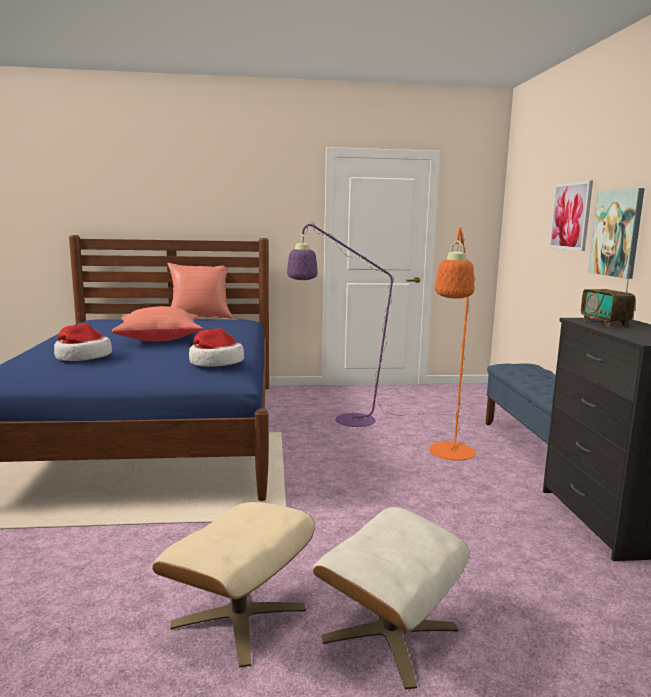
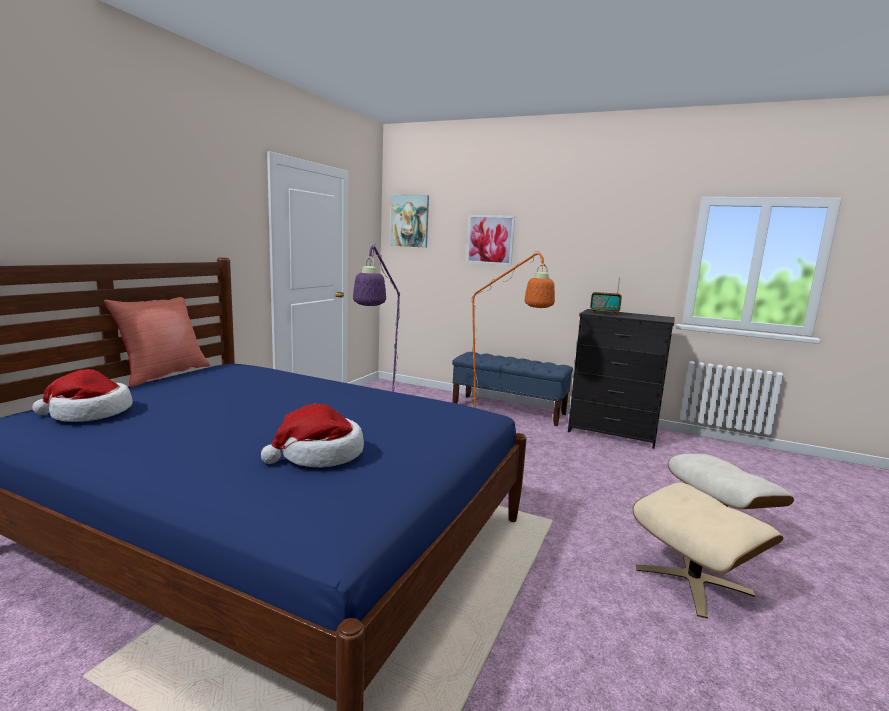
camera: 60 degrees left, 0 degrees up
red pillow [112,306,203,341] -> none
hat [189,328,244,367] -> hat moved to [32,369,133,422]
picture [588,188,645,279] -> picture moved to [390,195,429,248]

